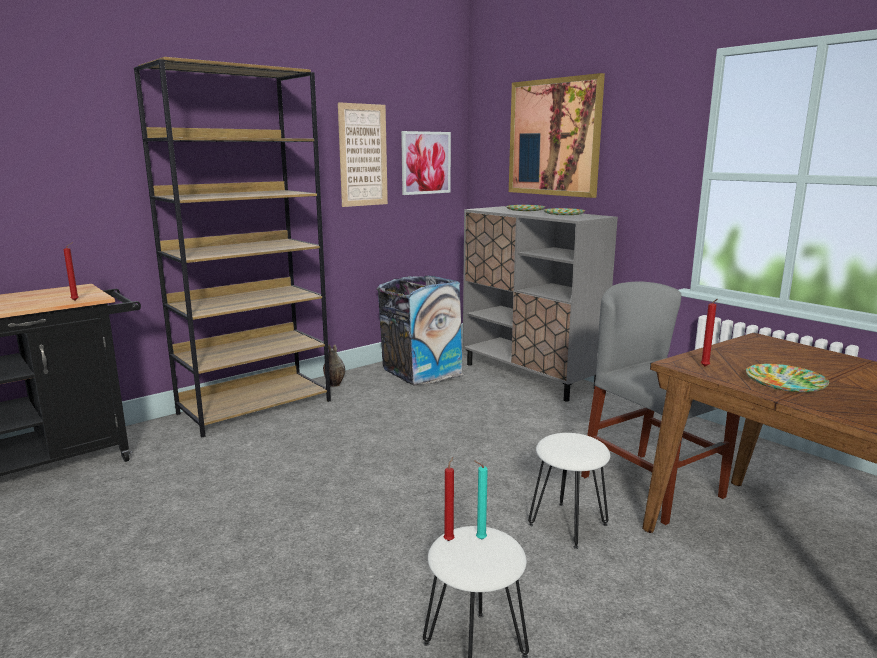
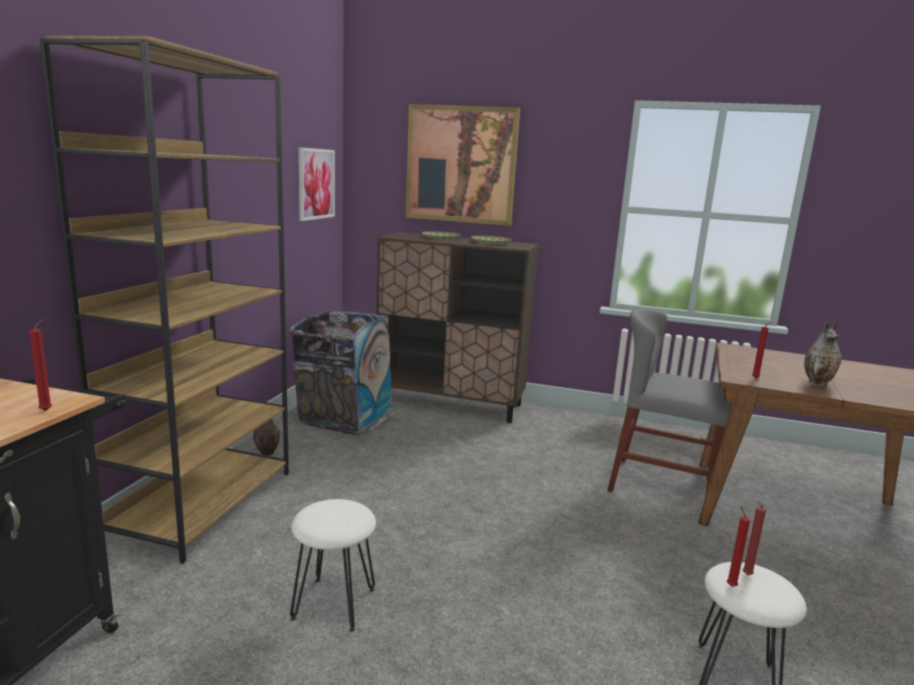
camera: 35 degrees left, 0 degrees up
picture [338,102,388,207] -> none
grey cabinet [463,206,618,401] -> brown cabinet [376,232,539,423]
turquoise candle [474,460,488,540] -> red candle [743,504,766,575]
white stool [528,433,610,549] -> white stool moved to [290,499,376,632]
plate [746,364,829,392] -> vase [804,321,842,386]

